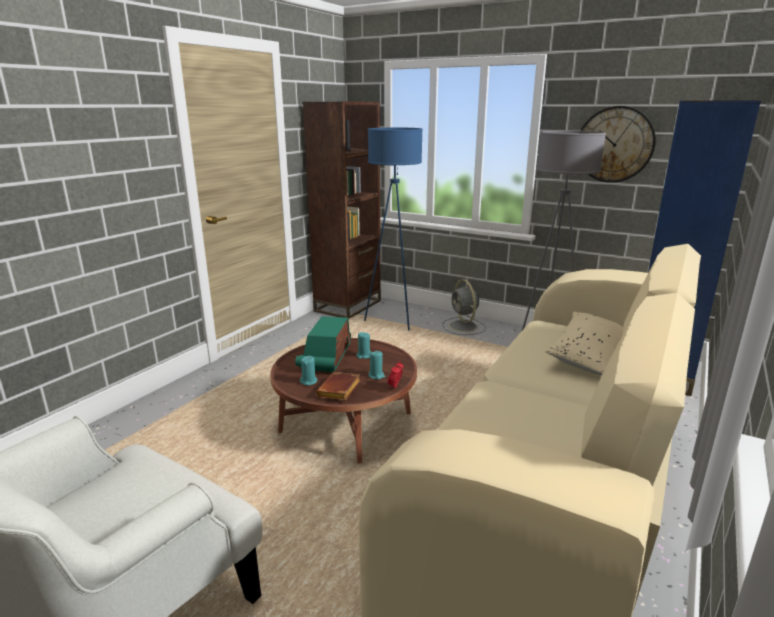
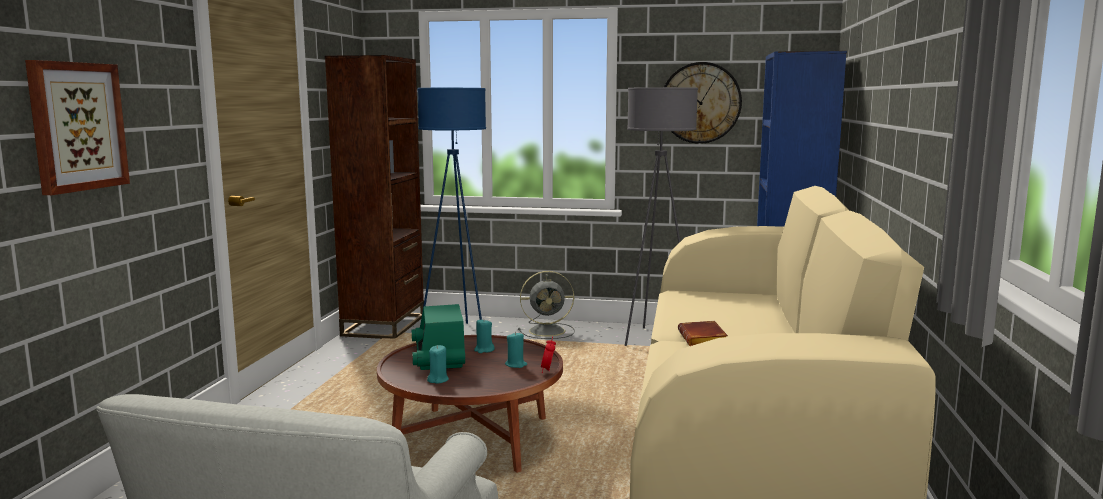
camera: 20 degrees left, 10 degrees down
brown book [316,372,360,401] -> brown book moved to [678,321,728,346]
grey fan [442,279,486,335] -> grey fan turned 60 degrees counterclockwise [518,271,575,339]
beige pillow [545,312,623,375] -> none
none -> picture [25,60,130,195]

